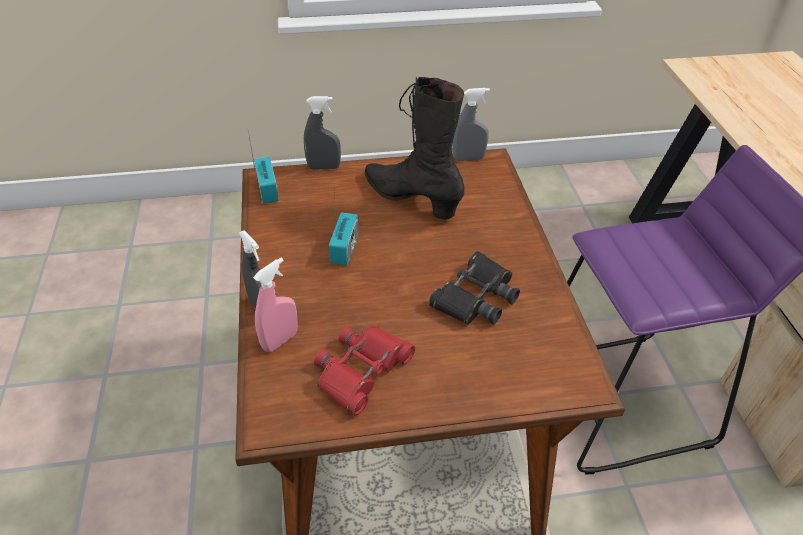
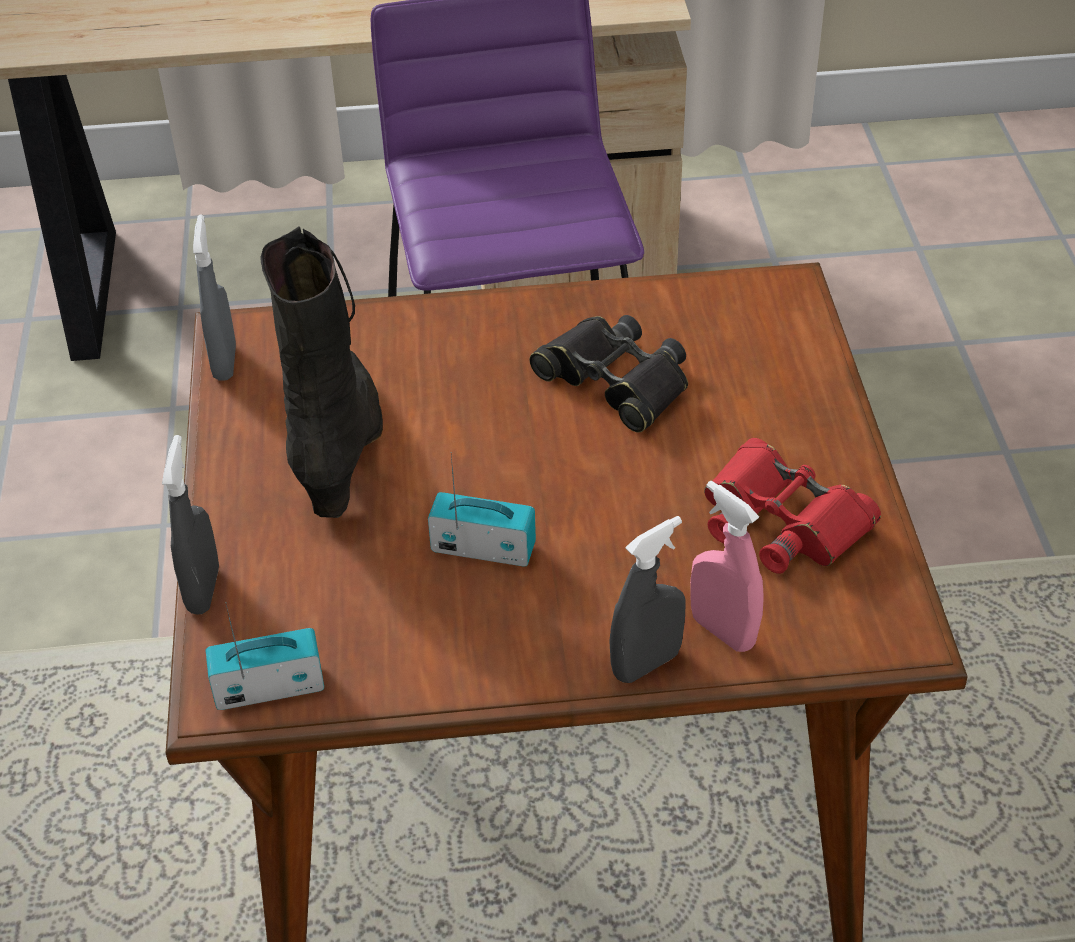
camera: 85 degrees left, 0 degrees up
black boot [365,77,464,220] -> black boot turned 135 degrees clockwise [260,226,383,518]

